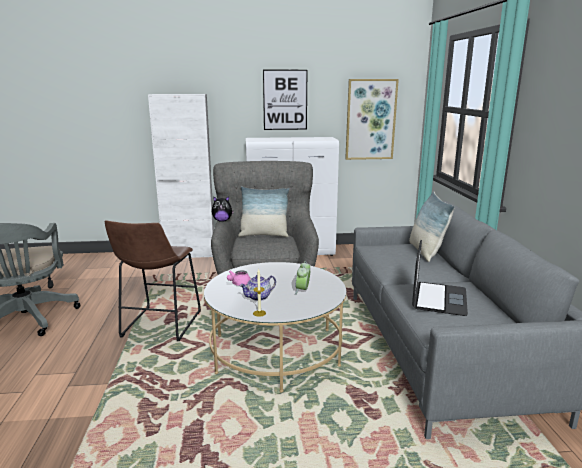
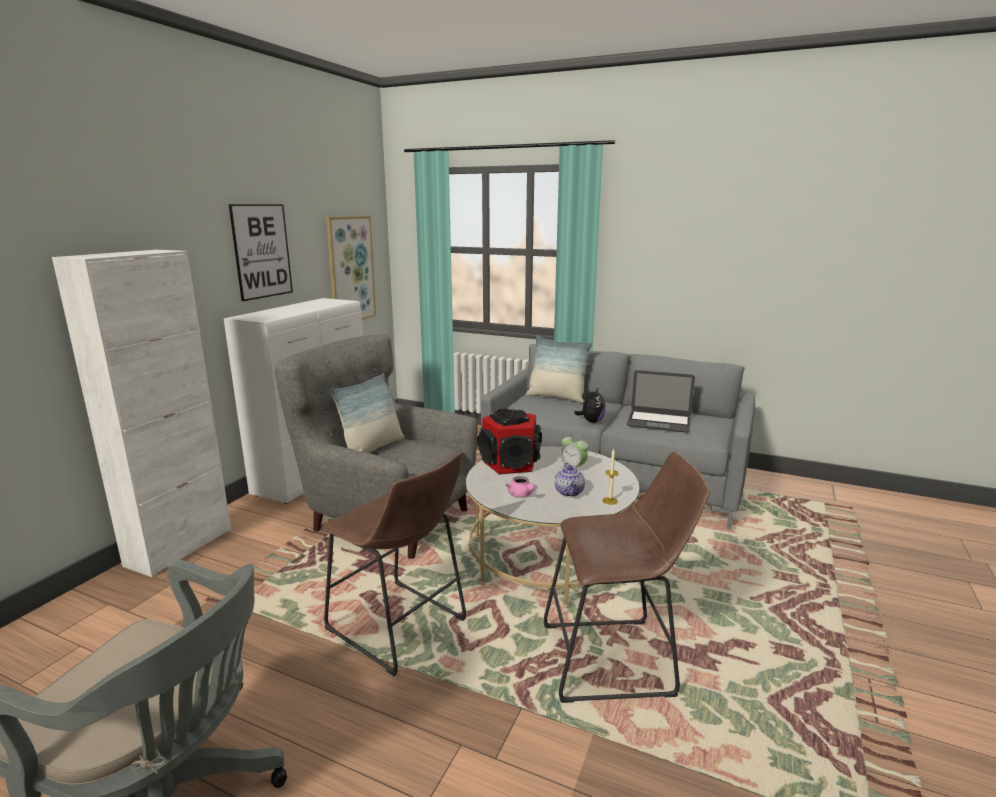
camera: 60 degrees left, 0 degrees up
plush toy [212,196,234,222] -> plush toy moved to [574,387,605,423]
laptop [412,240,468,316] -> laptop turned 150 degrees clockwise [627,370,695,433]
none -> speaker [477,408,542,474]
none -> brown stool [544,452,710,703]

